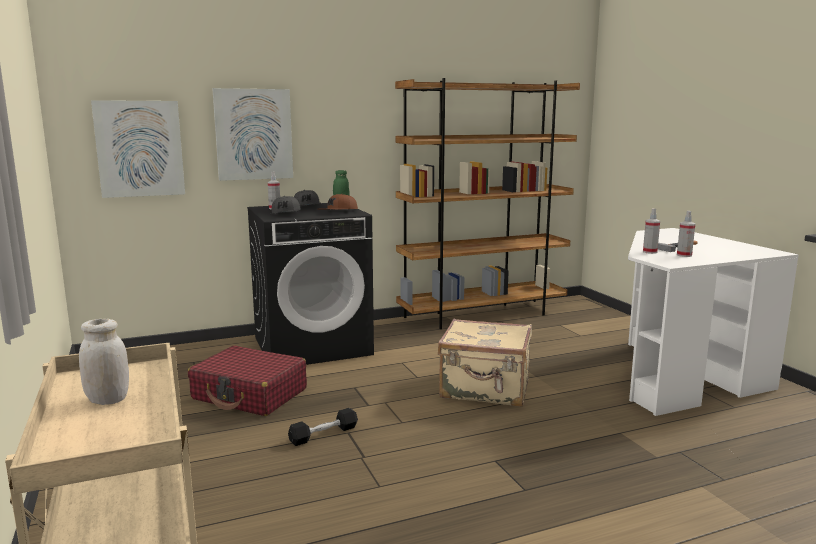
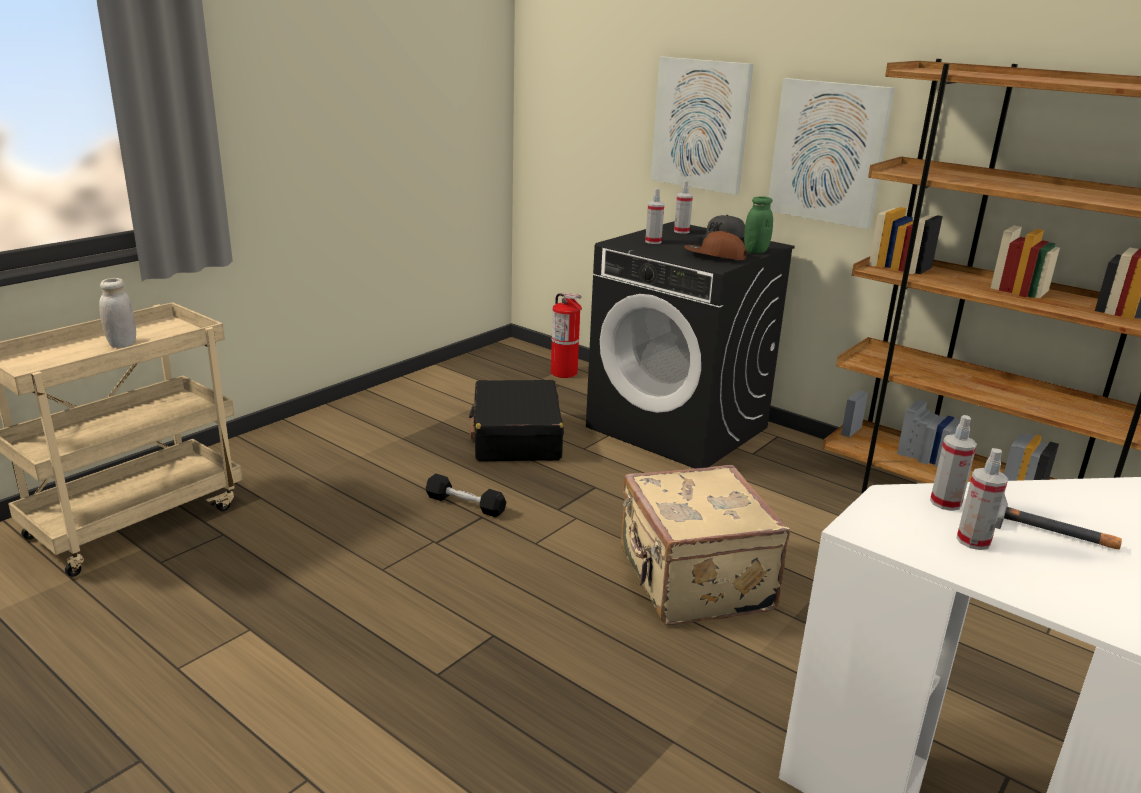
camera: 60 degrees right, 10 degrees up
picture [91,100,185,198] -> picture moved to [768,78,895,229]
red suitcase [188,345,307,416] -> black suitcase [469,380,564,461]
grey cap [271,196,301,214] -> spray bottle [645,188,664,244]
none -> fire extinguisher [551,293,582,378]

